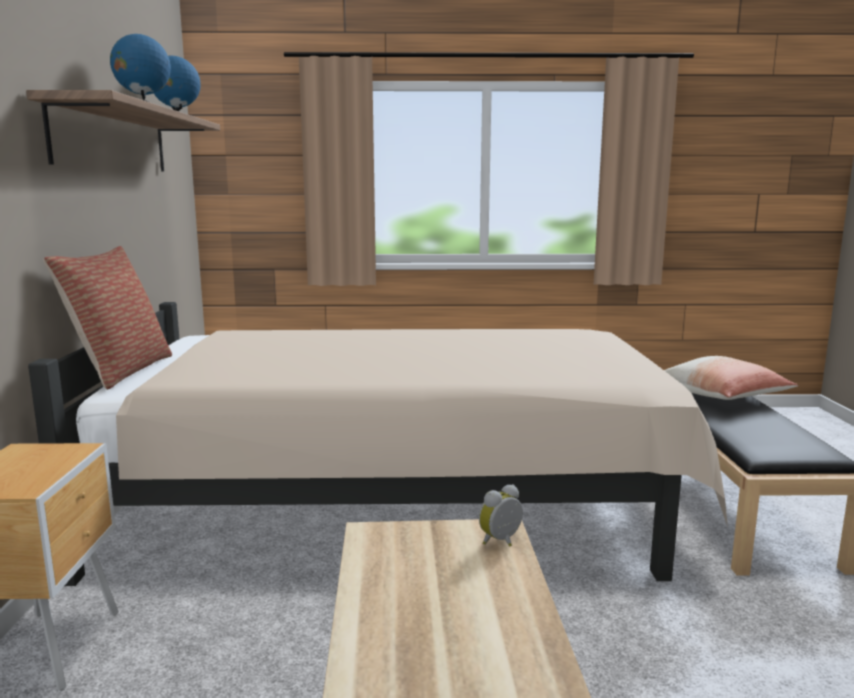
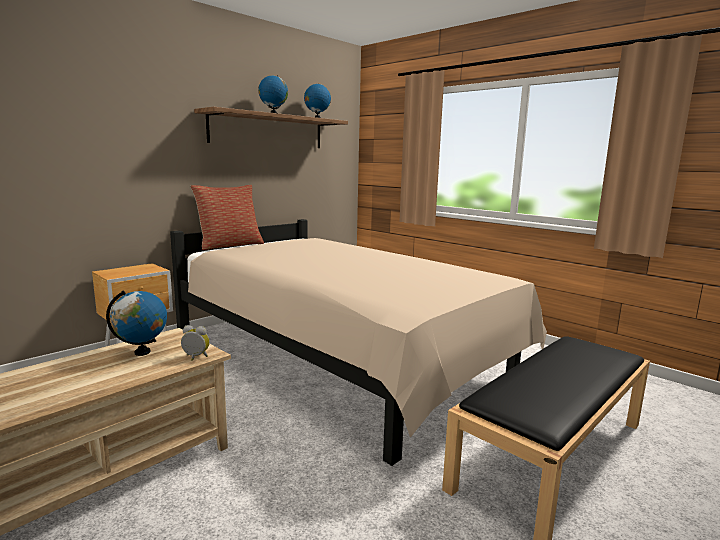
camera: 45 degrees right, 0 degrees up
pillow [664,356,798,400] -> none
none -> globe [106,290,167,356]

